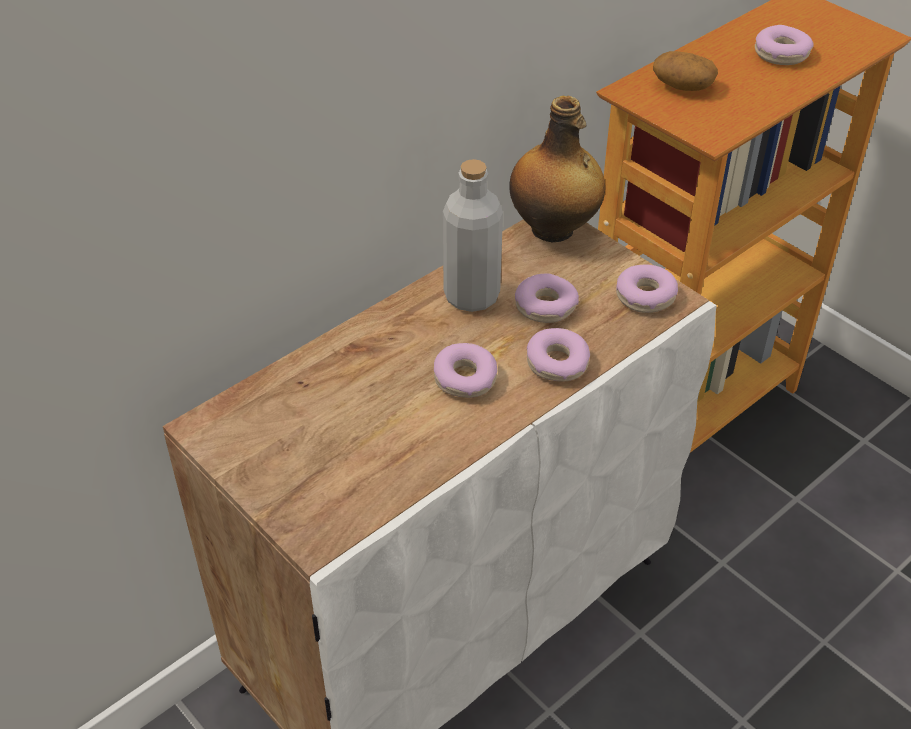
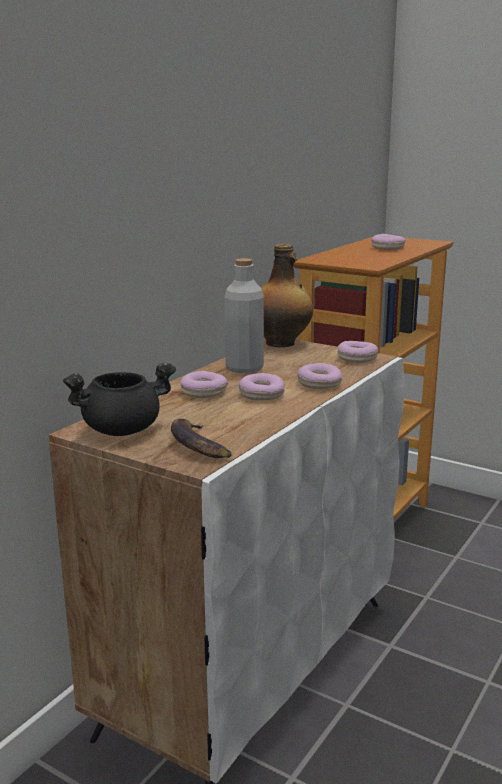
camera: 15 degrees left, 25 degrees down
donut [515,273,579,323] -> donut moved to [180,371,228,398]
potato [653,51,718,91] -> none
none -> black cooking pot [63,363,176,436]
none -> banana [171,418,232,458]

